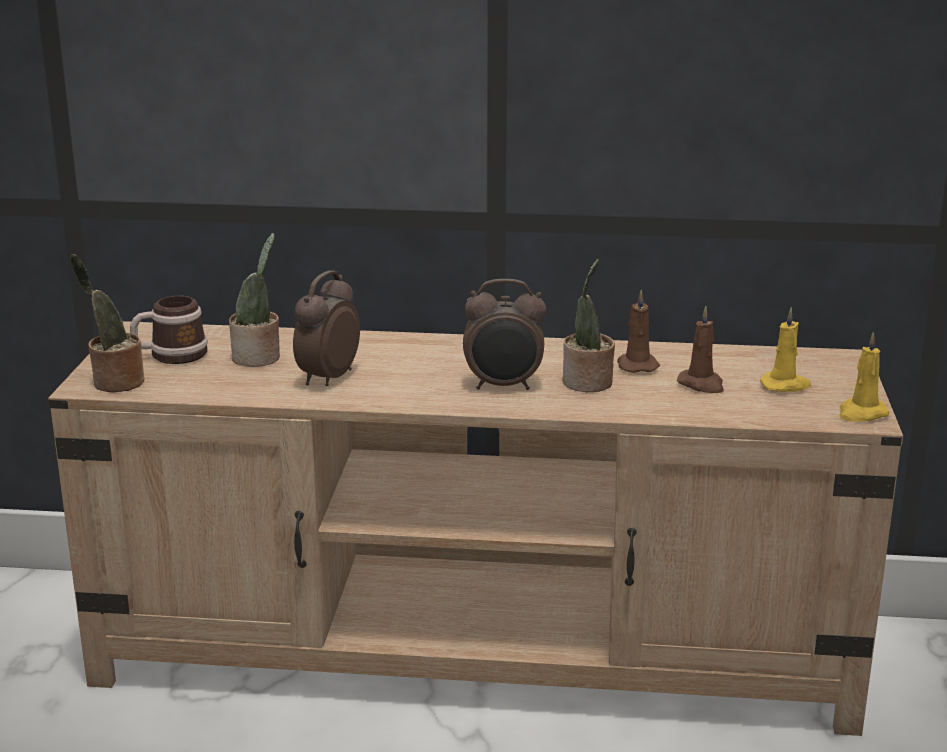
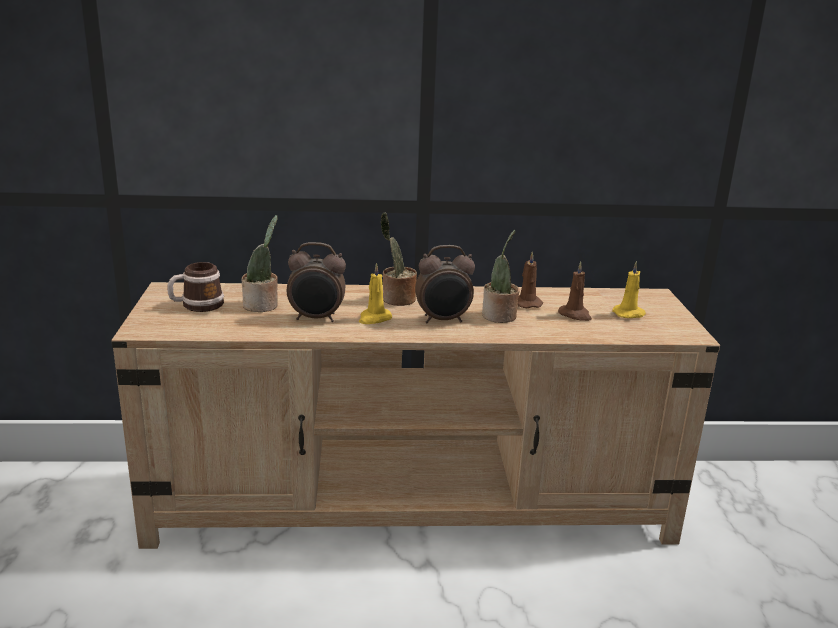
camera: 10 degrees left, 0 degrees up
potted plant [70,254,144,392] -> potted plant moved to [381,213,417,306]
alarm clock [293,270,360,386] -> alarm clock turned 105 degrees counterclockwise [287,242,346,322]
yellow candle [839,332,890,422] -> yellow candle moved to [359,263,392,324]

